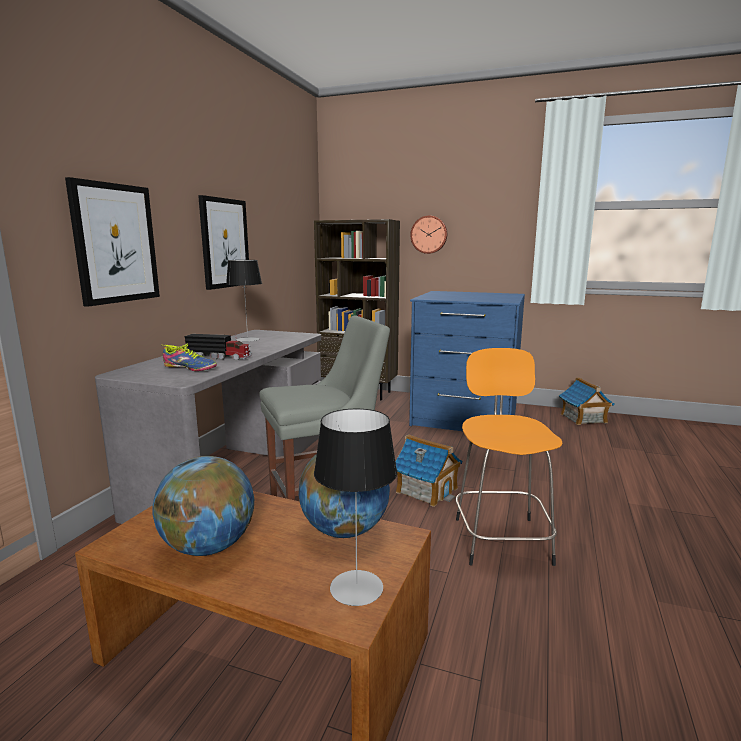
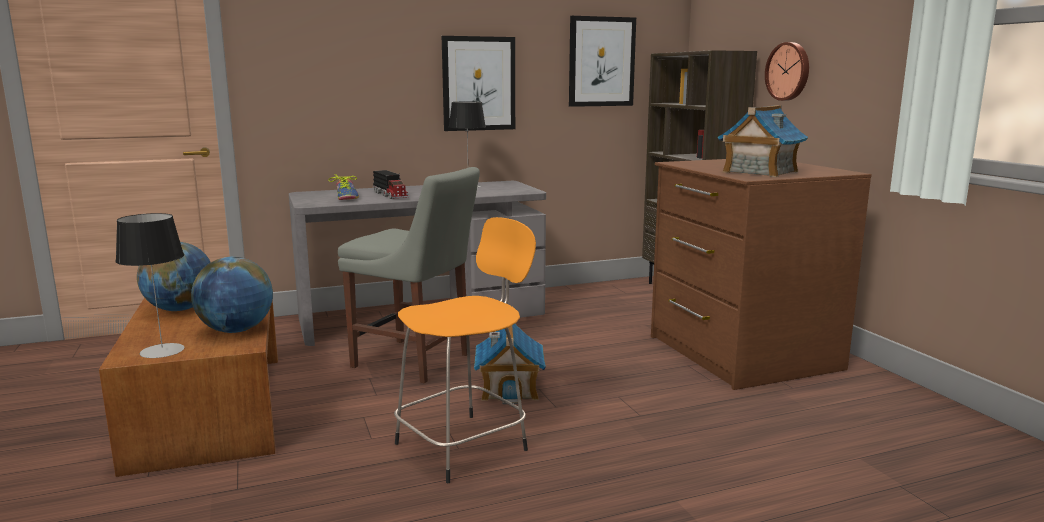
camera: 50 degrees right, 0 degrees up
picture [65,177,160,307] -> picture moved to [569,16,636,107]
blue dresser [409,291,525,431] -> brown dresser [651,159,872,390]
toy house [559,378,614,425] -> toy house moved to [718,105,808,177]

